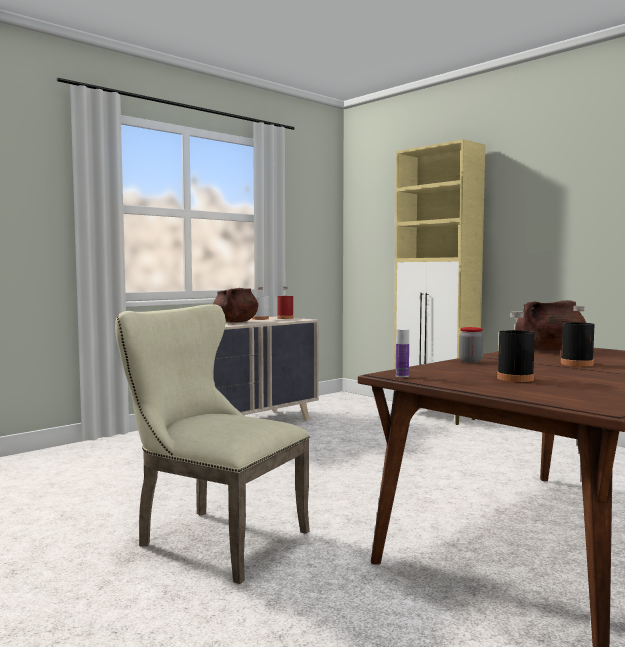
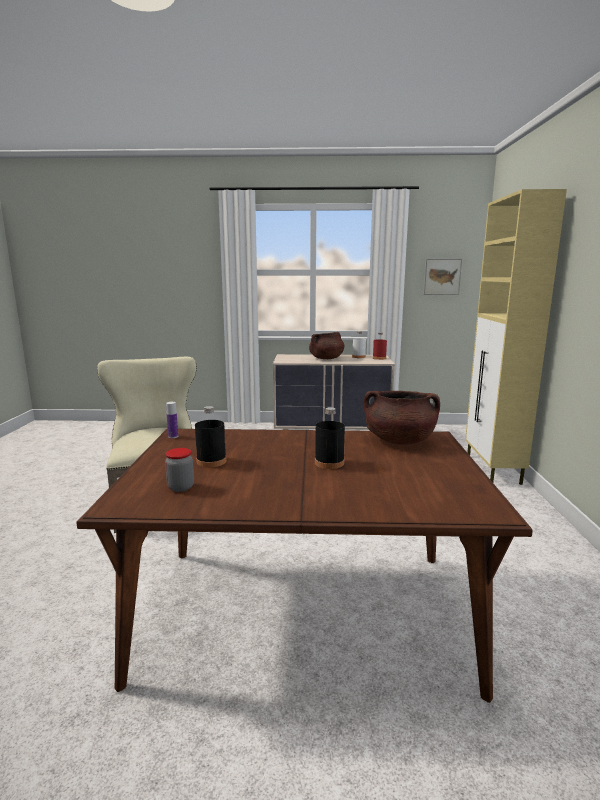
camera: 45 degrees right, 10 degrees up
jar [459,327,483,363] -> jar moved to [165,448,194,492]
none -> picture [424,259,462,295]

